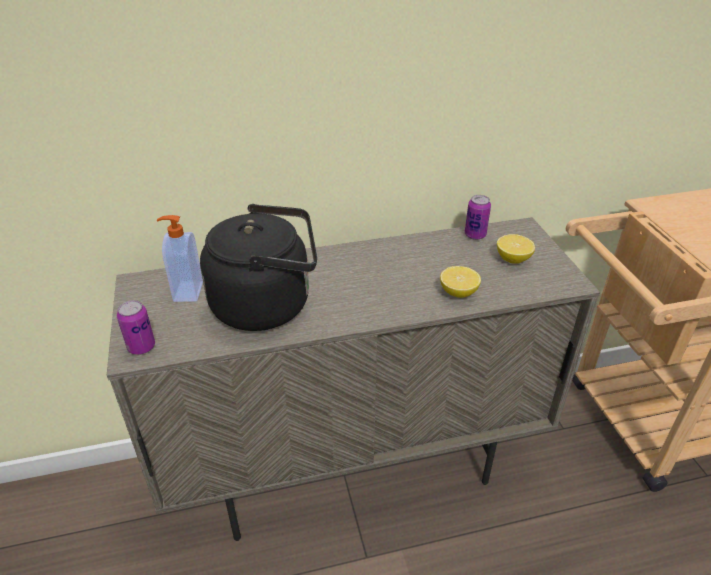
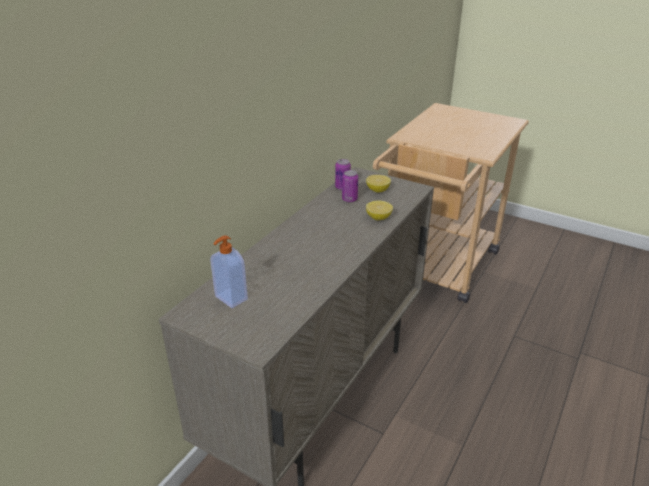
camera: 45 degrees left, 5 degrees down
can [117,300,155,355] -> can moved to [342,170,358,203]
black kettle [200,204,317,331] -> none

